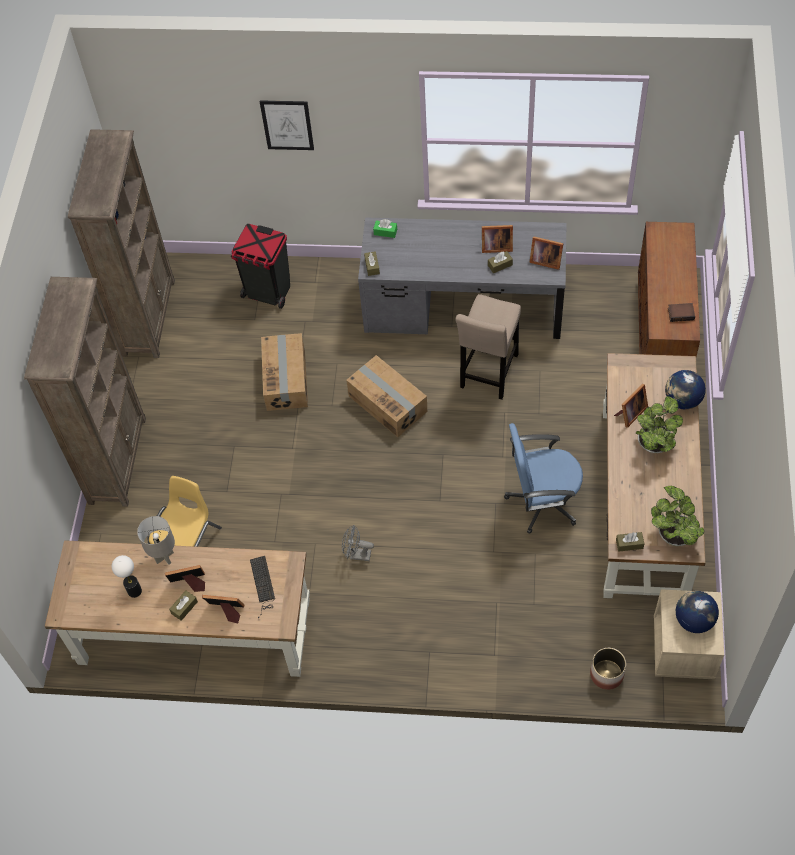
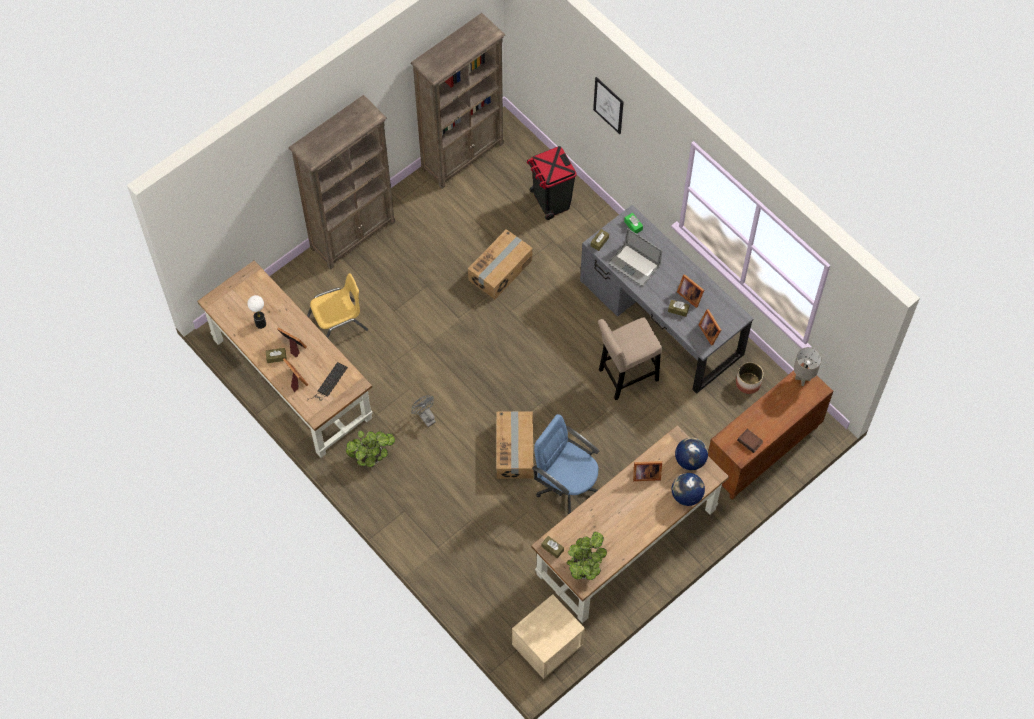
camera: 40 degrees right, 5 degrees up
grey table lamp [137,516,175,565] -> grey table lamp moved to [794,347,822,386]
cardboard box [346,355,427,437] -> cardboard box moved to [497,411,533,479]
planter [590,648,626,690] -> planter moved to [736,362,763,394]
potted plant [636,396,683,453] -> potted plant moved to [346,431,395,467]
globe [676,591,719,633] -> globe moved to [675,437,708,470]
none -> laptop [608,228,662,287]

